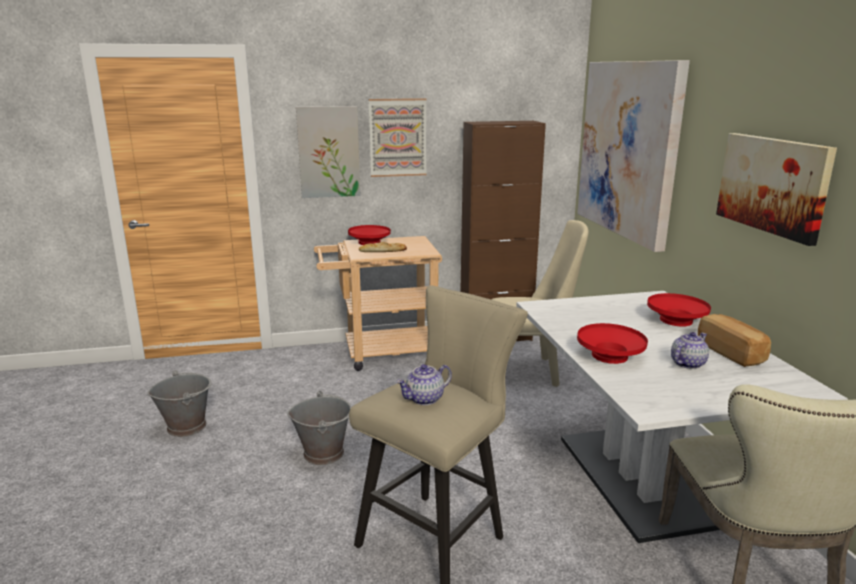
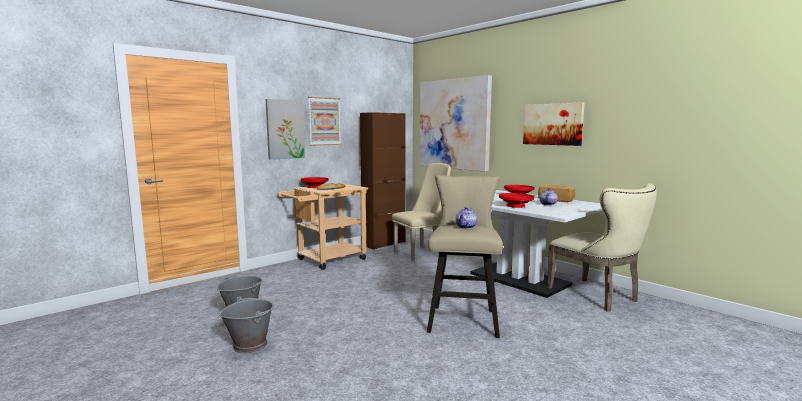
camera: 30 degrees left, 10 degrees down
grey bucket [287,391,352,465] -> grey bucket moved to [219,297,274,354]

